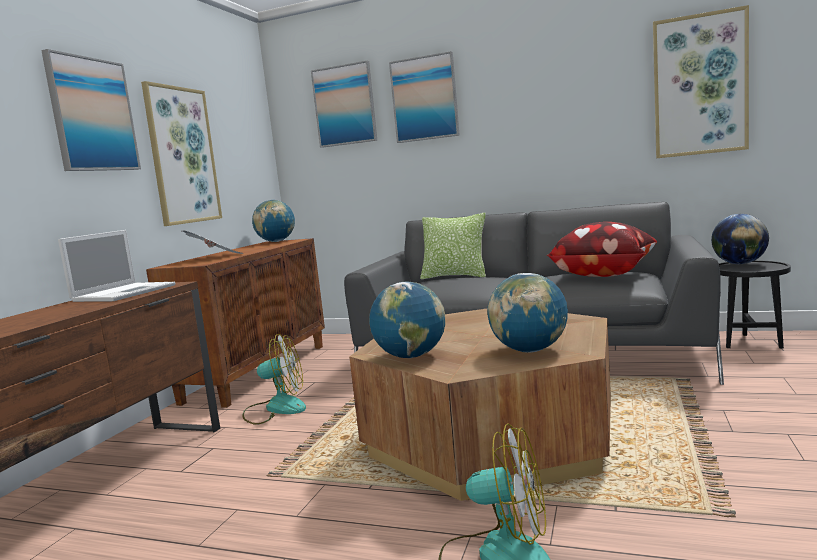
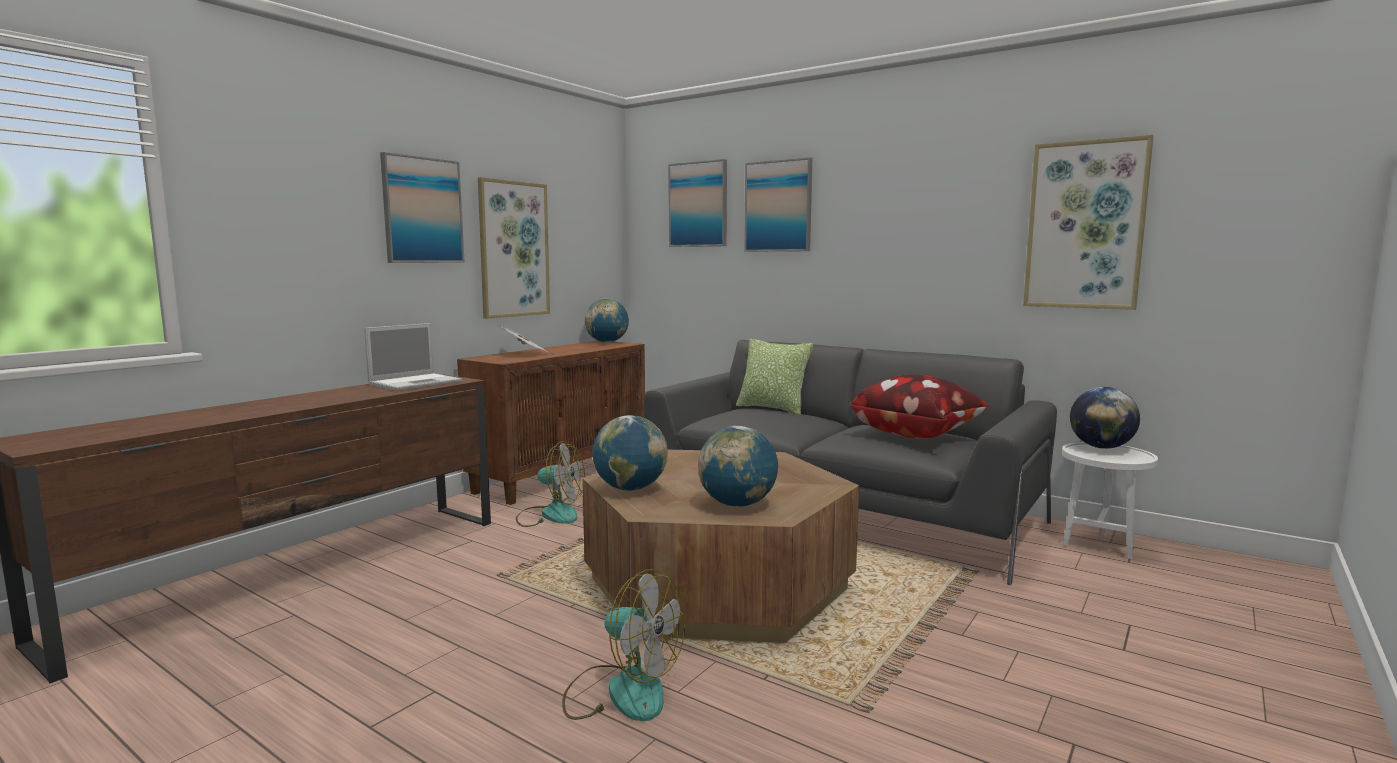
camera: 15 degrees right, 0 degrees up
black side table [719,260,791,348] -> white side table [1062,442,1158,559]

